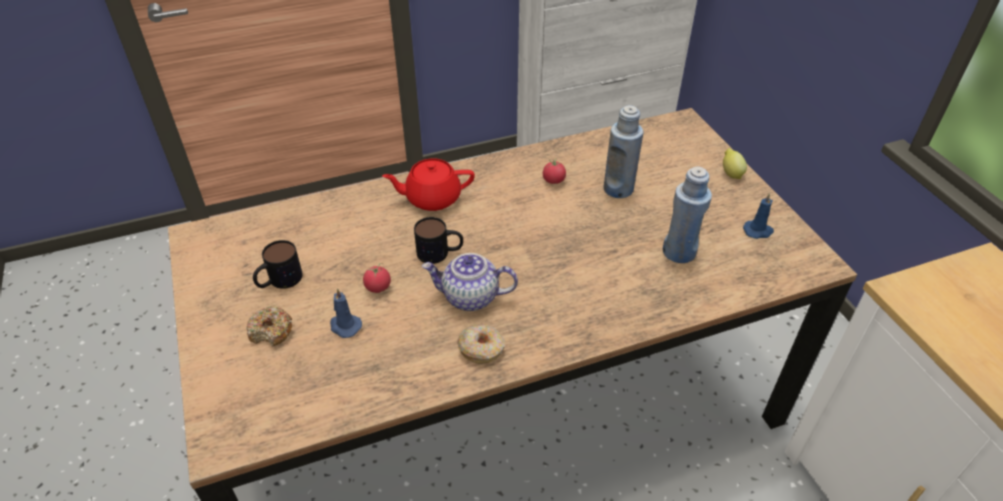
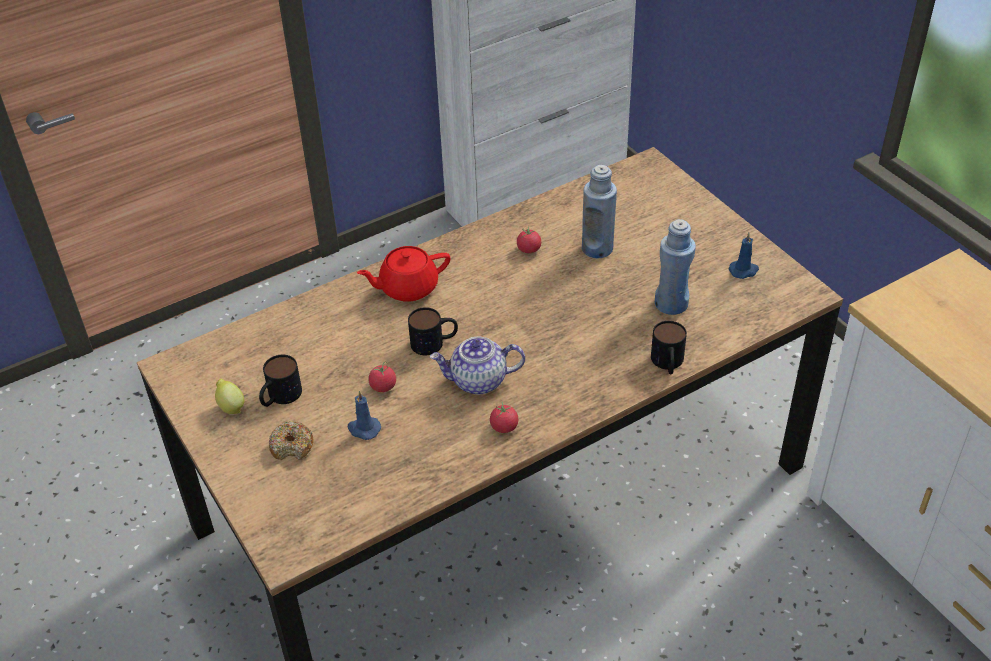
camera: 10 degrees left, 0 degrees up
donut [457,325,505,363] -> tomato [490,401,518,433]
lemon [723,148,747,179] -> lemon moved to [215,379,244,414]
none -> mug [651,321,687,374]

